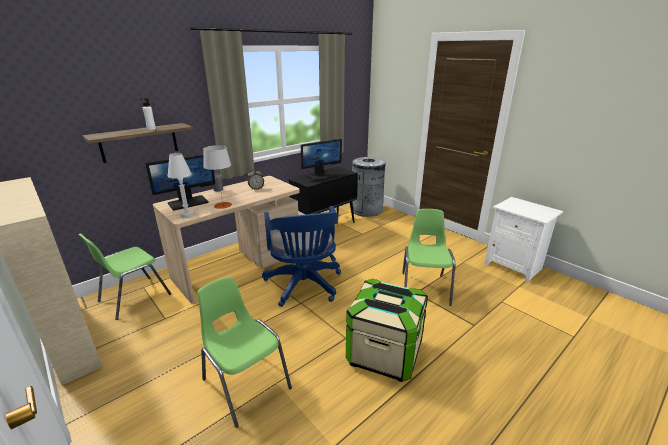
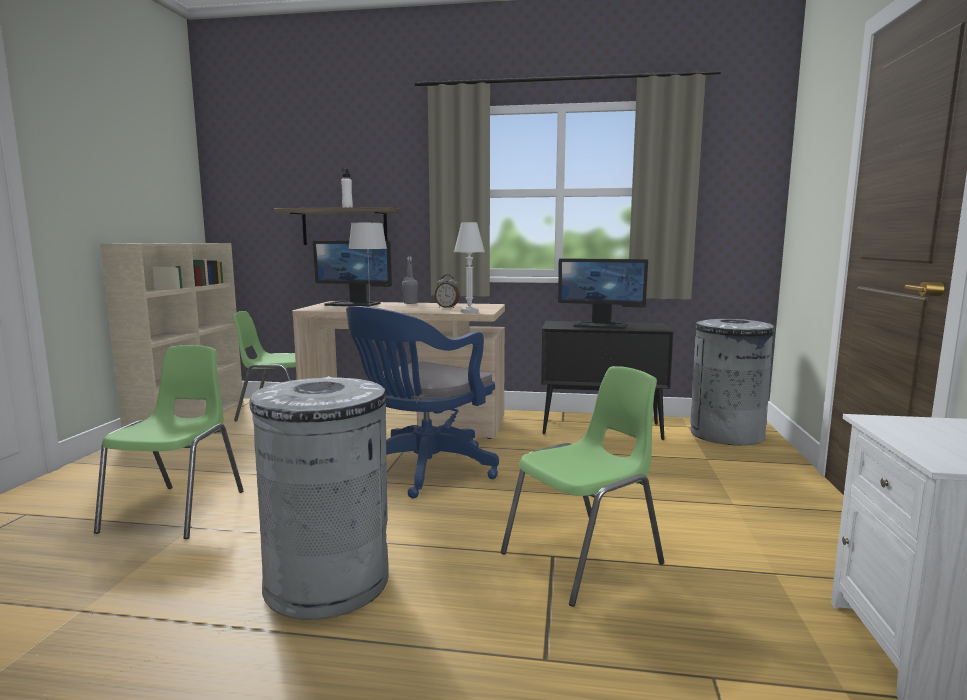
camera: 50 degrees right, 15 degrees down
white table lamp [167,153,194,217] -> white table lamp moved to [454,222,485,313]
storage box [346,279,428,382] -> grey trash can [249,376,389,620]

